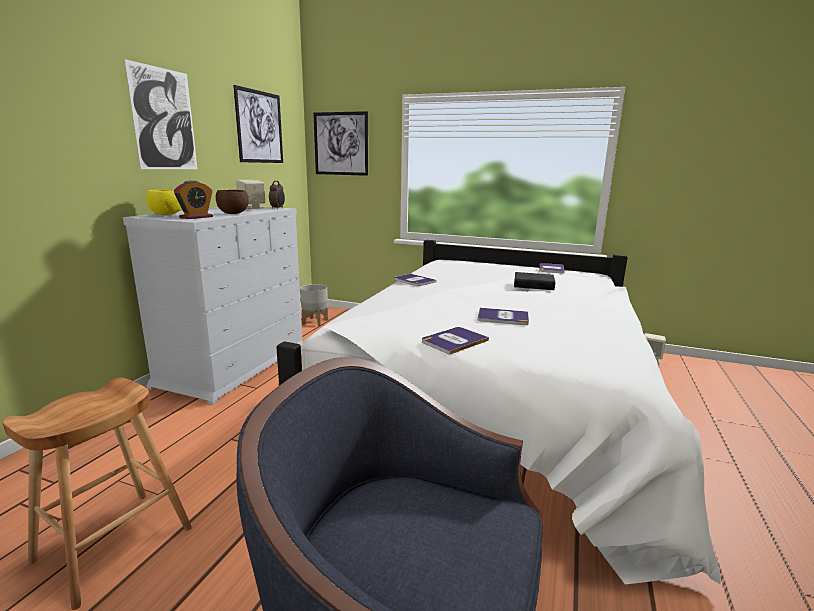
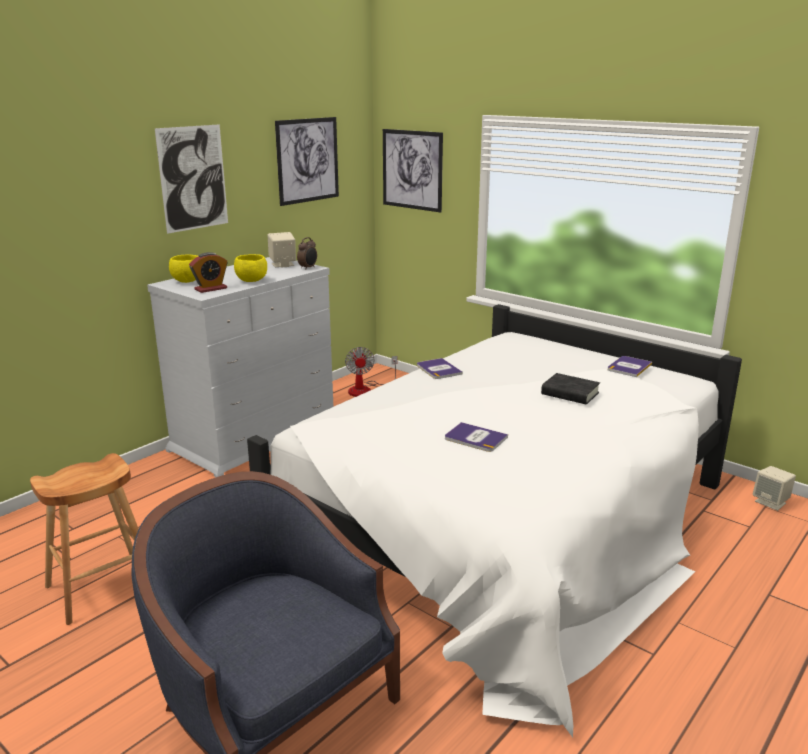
camera: 20 degrees right, 5 degrees up
brown bowl [216,190,249,214] -> yellow bowl [234,254,267,282]
grey planter [300,284,328,326] -> fan [345,347,397,397]
book [422,327,489,355] -> none

